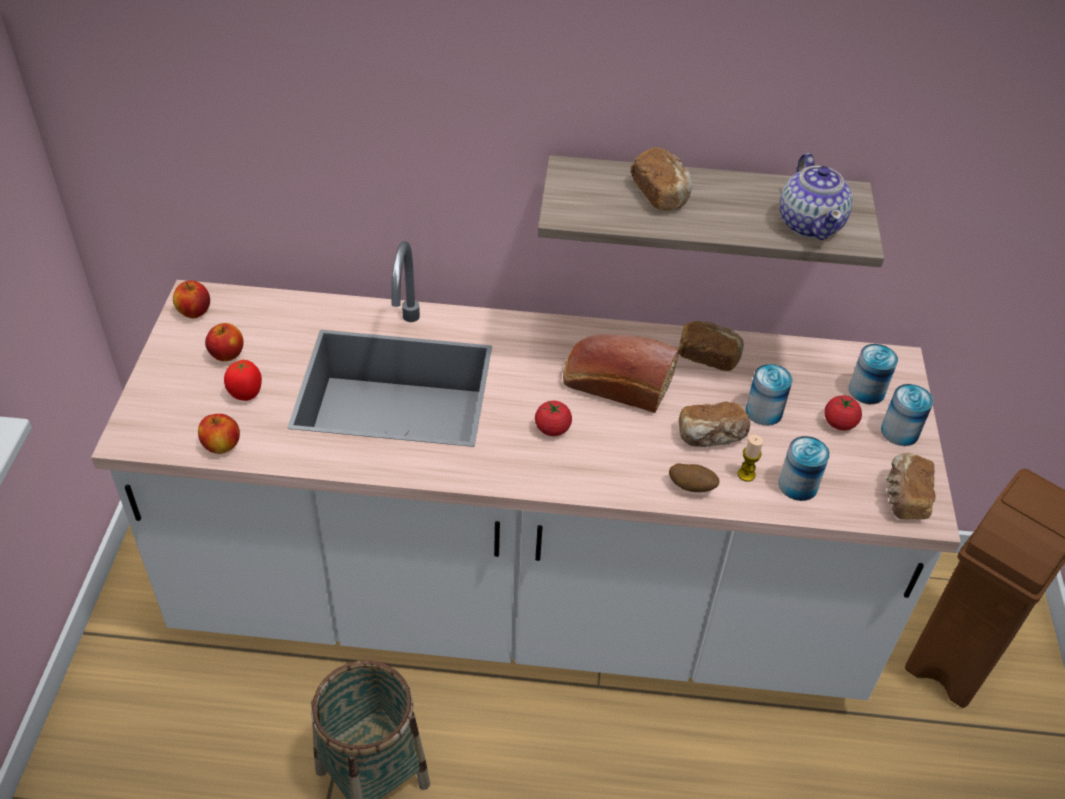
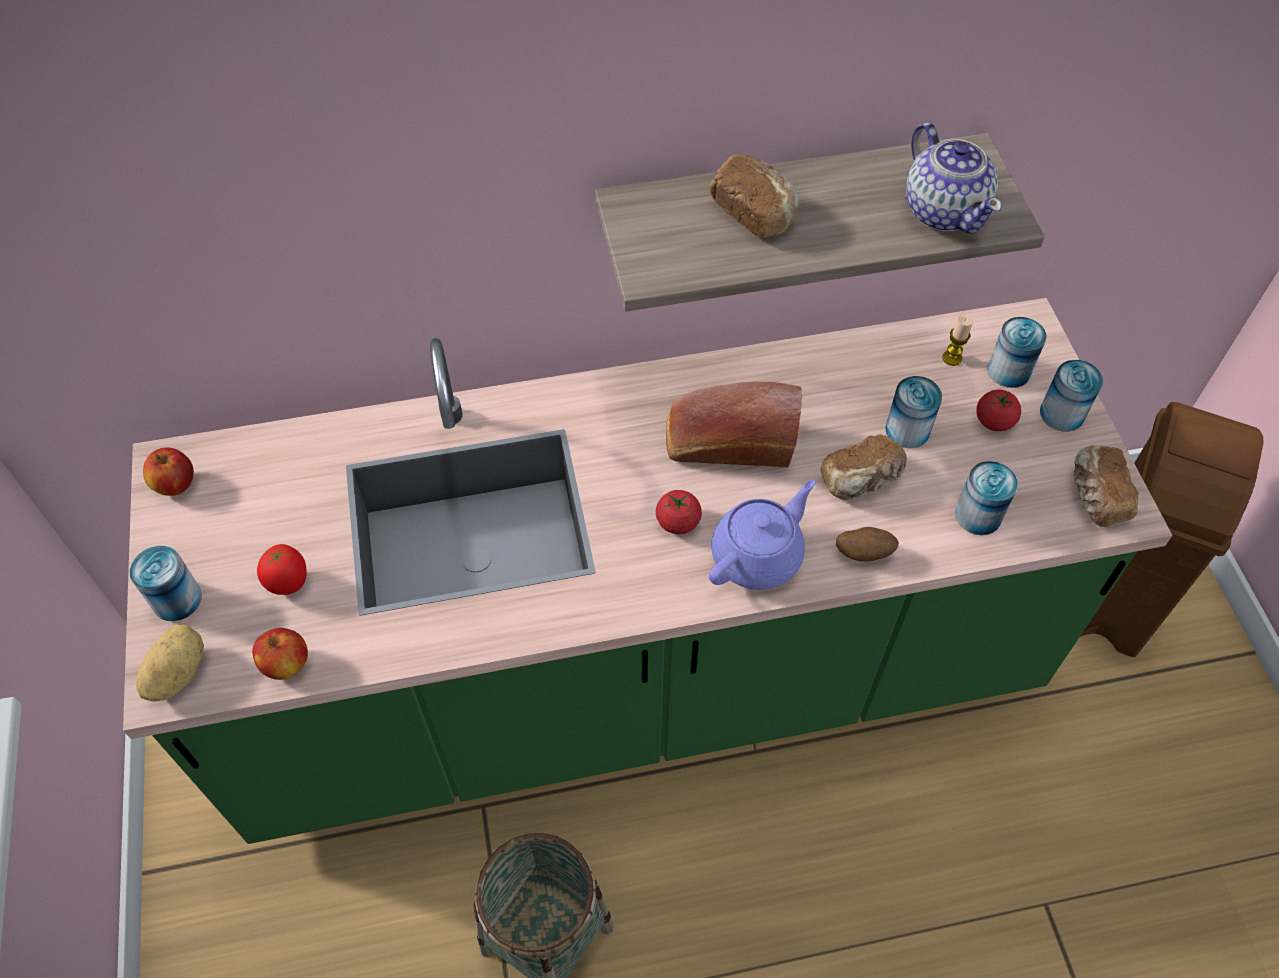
camera: 15 degrees left, 10 degrees up
white counter [91,241,961,700] -> green counter [123,298,1173,844]
apple [205,323,244,362] -> none
bread [679,321,744,371] -> none
candle [738,434,763,481] -> candle moved to [942,314,973,366]
none -> can [130,546,202,621]
none -> potato [136,624,204,702]
none -> purple teapot [709,480,816,590]

